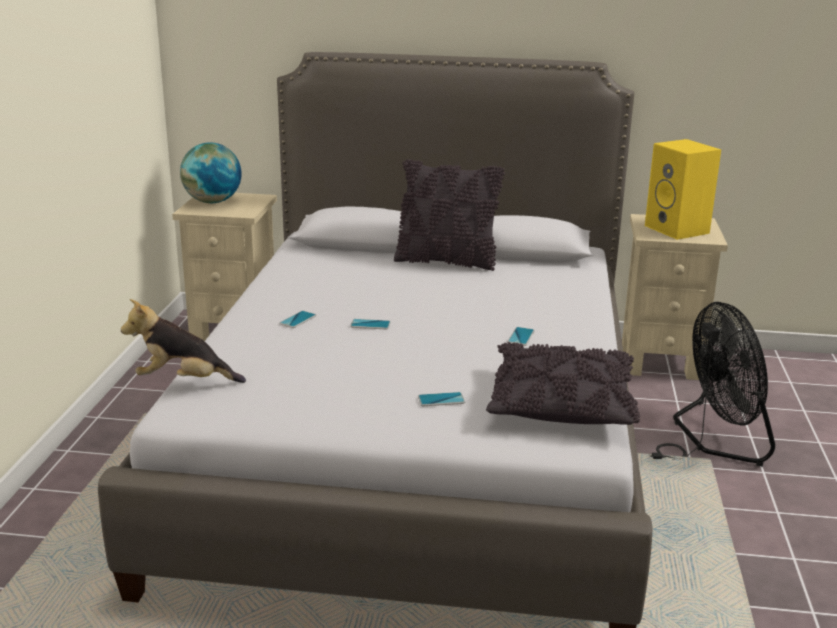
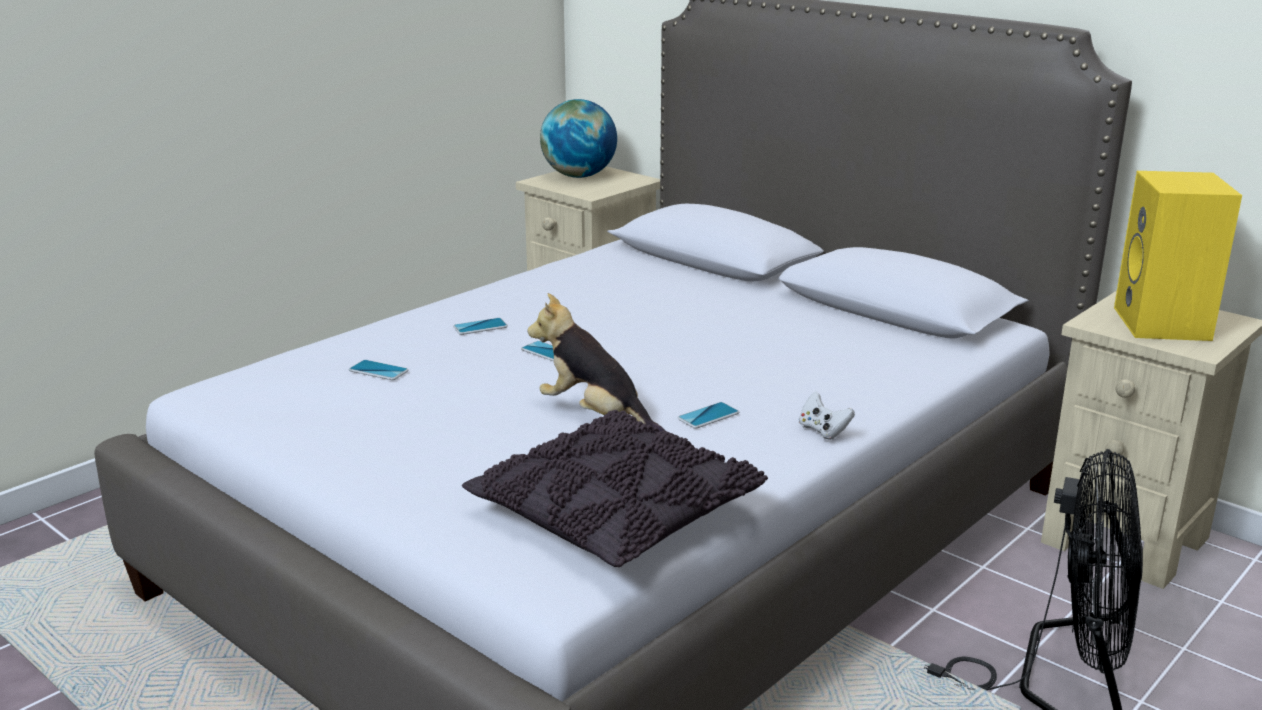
camera: 35 degrees right, 0 degrees up
plush toy [121,299,246,383] -> plush toy moved to [527,293,664,432]
black pillow [394,159,505,271] -> none
phone [418,392,465,406] -> phone moved to [349,360,409,380]
none -> white game controller [799,391,855,440]

